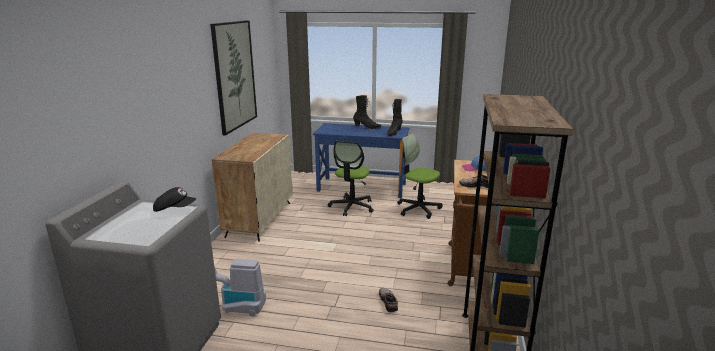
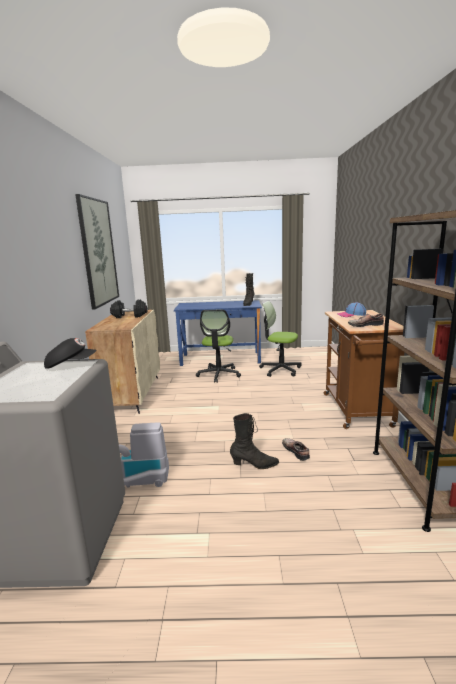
camera: 10 degrees left, 5 degrees down
black boot [353,95,381,129] -> black boot moved to [230,413,279,469]
none -> black dumbbell [110,299,148,318]

